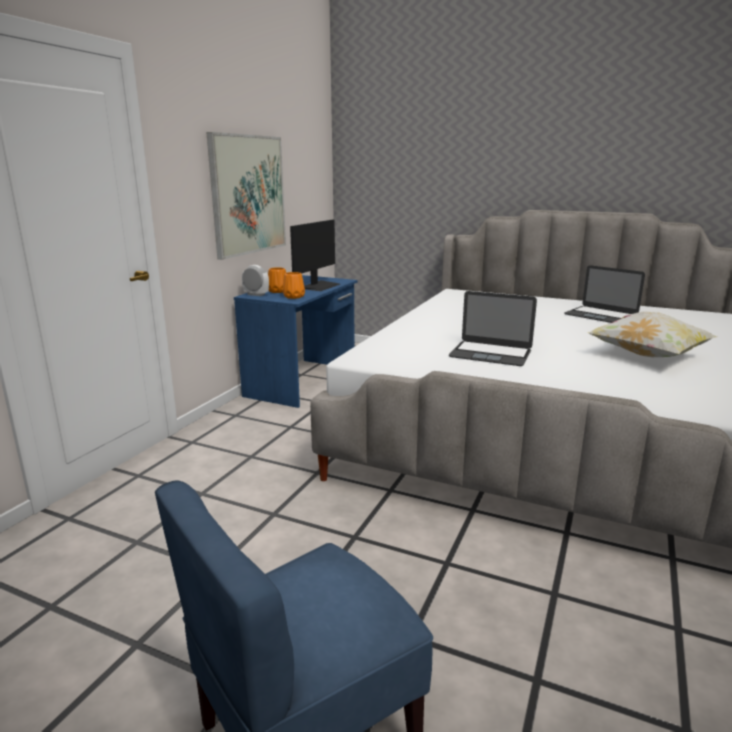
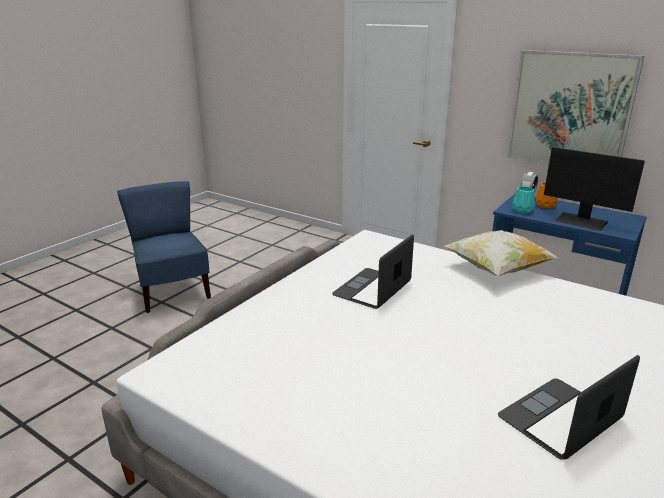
camera: 100 degrees right, 5 degrees up
orange vase [283,272,305,299] -> turquoise vase [512,187,535,214]
pillow [588,311,717,357] -> pillow moved to [445,230,558,276]

